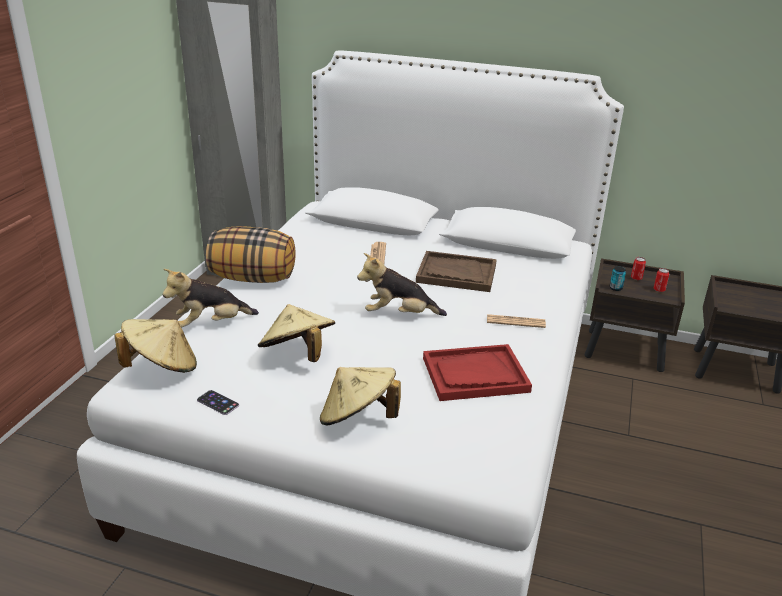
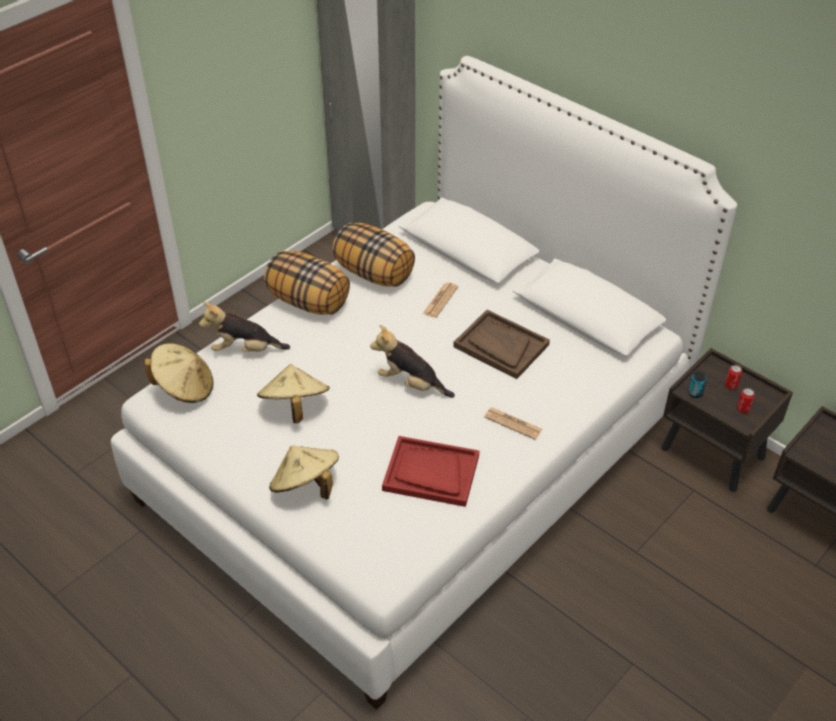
camera: 25 degrees right, 15 degrees up
phone [197,390,239,415] -> none
none -> pillow [332,223,415,287]

